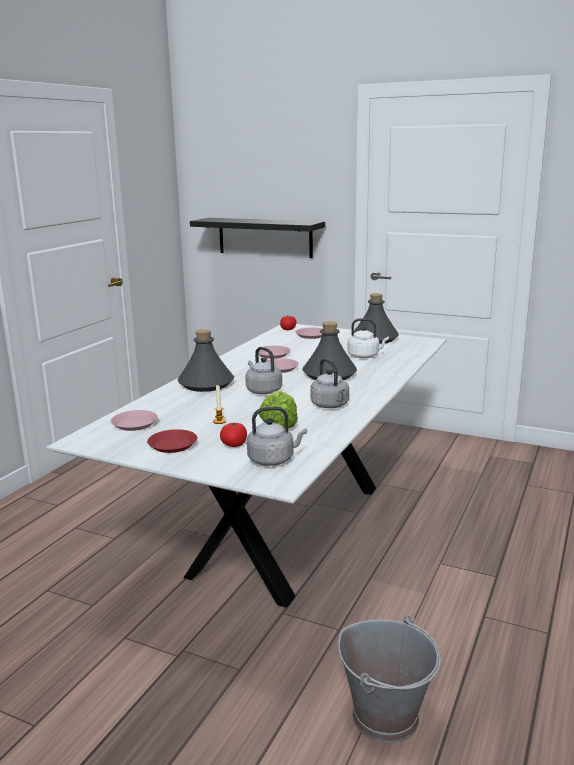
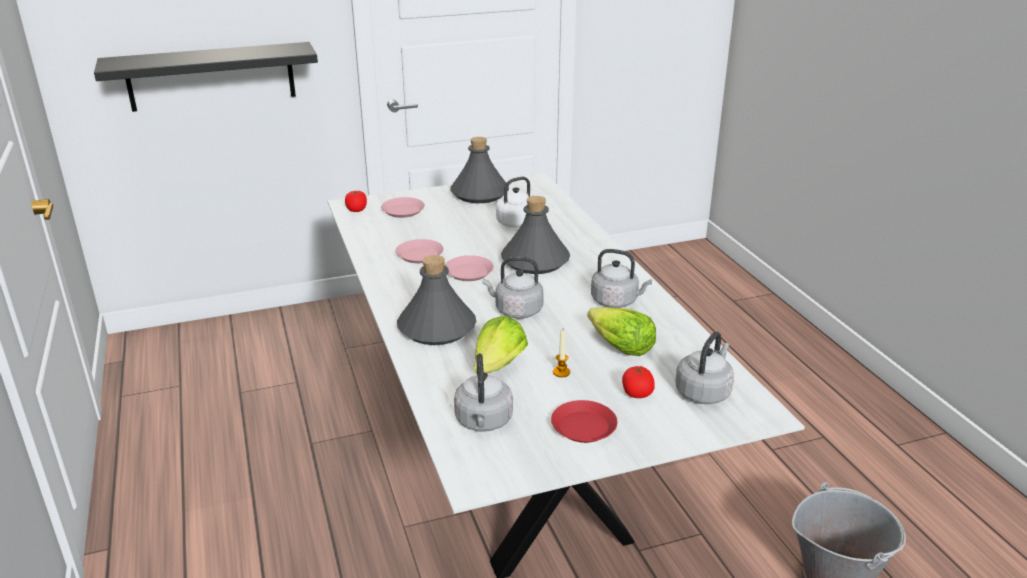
camera: 45 degrees left, 10 degrees up
pink plate [111,410,158,431] -> grey kettle [454,353,513,432]
none -> lettuce [474,316,528,374]

